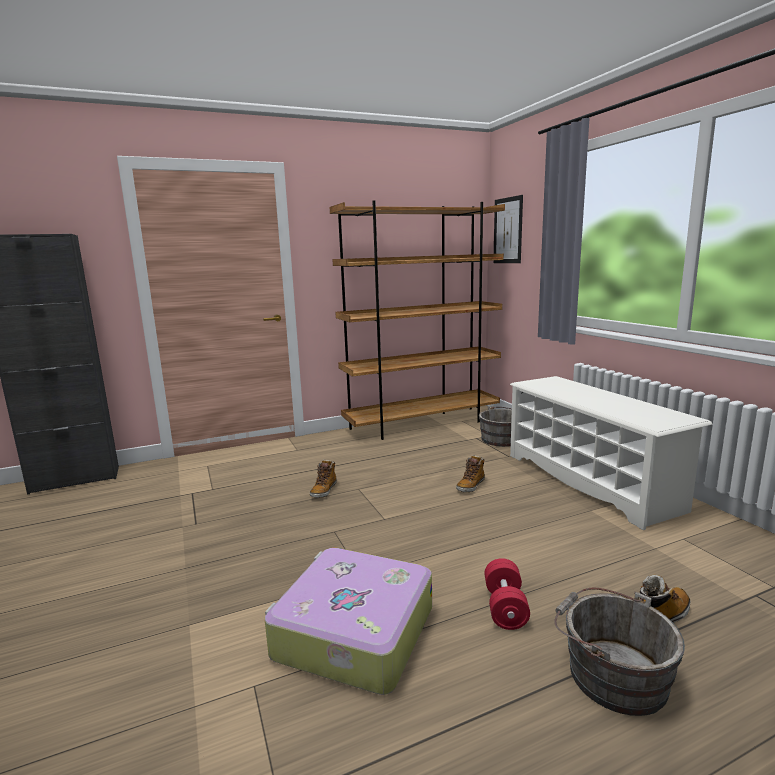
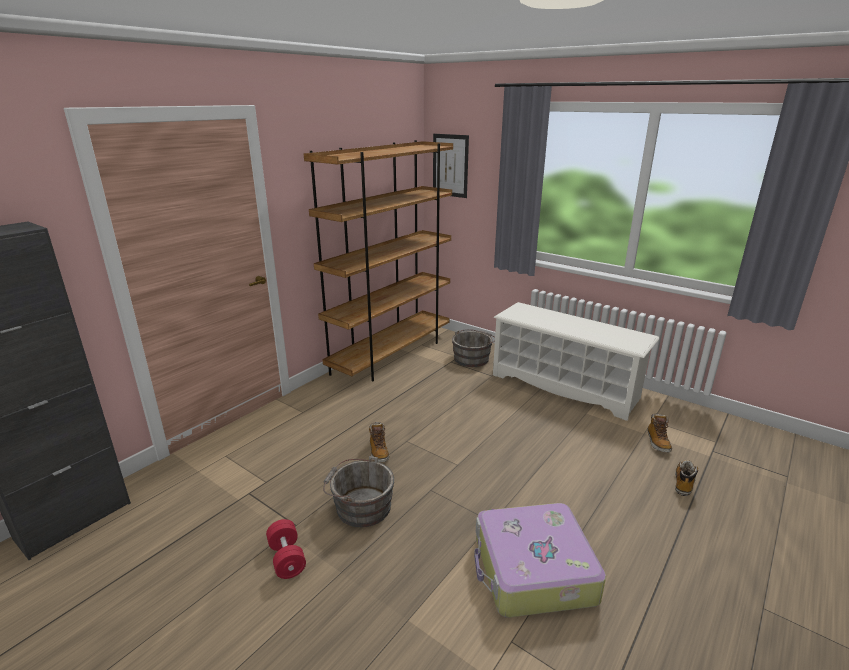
camera: 30 degrees left, 10 degrees up
boot [456,455,485,492] -> boot moved to [648,414,672,453]
red dumbbell [485,558,530,630] -> red dumbbell moved to [266,519,306,579]
grey bucket [554,588,685,716] -> grey bucket moved to [323,456,395,527]

